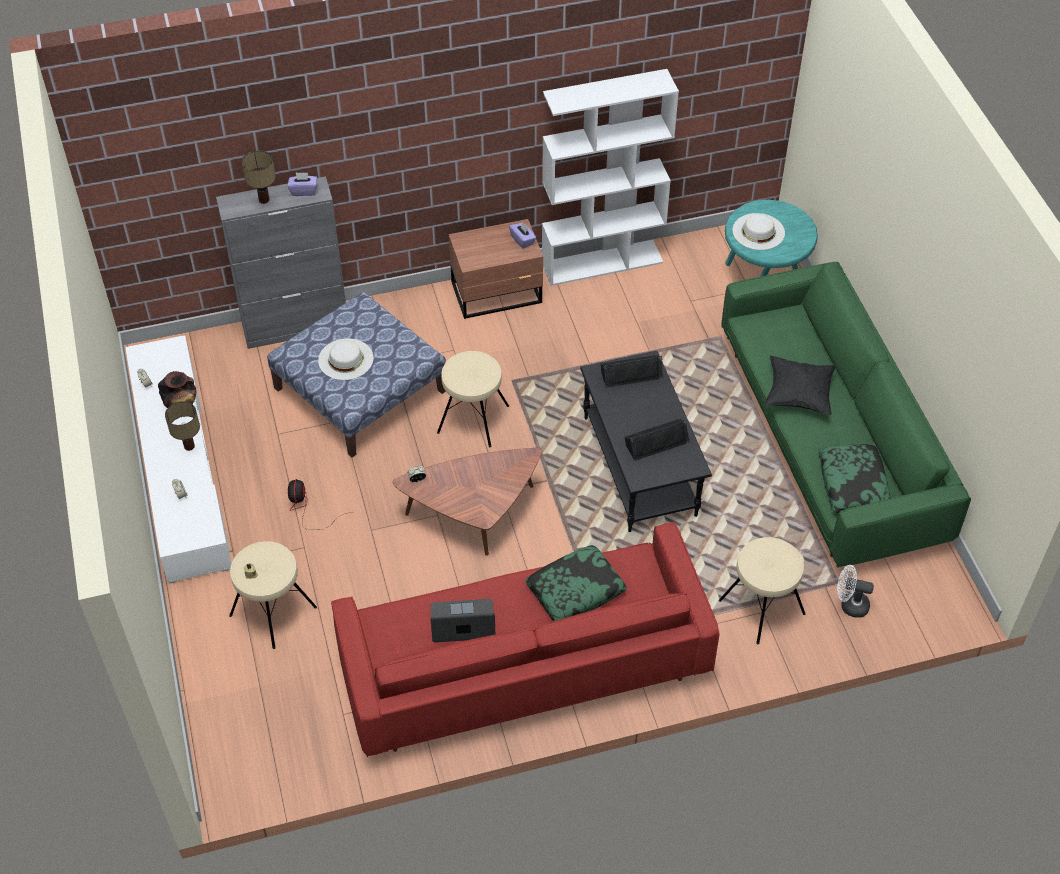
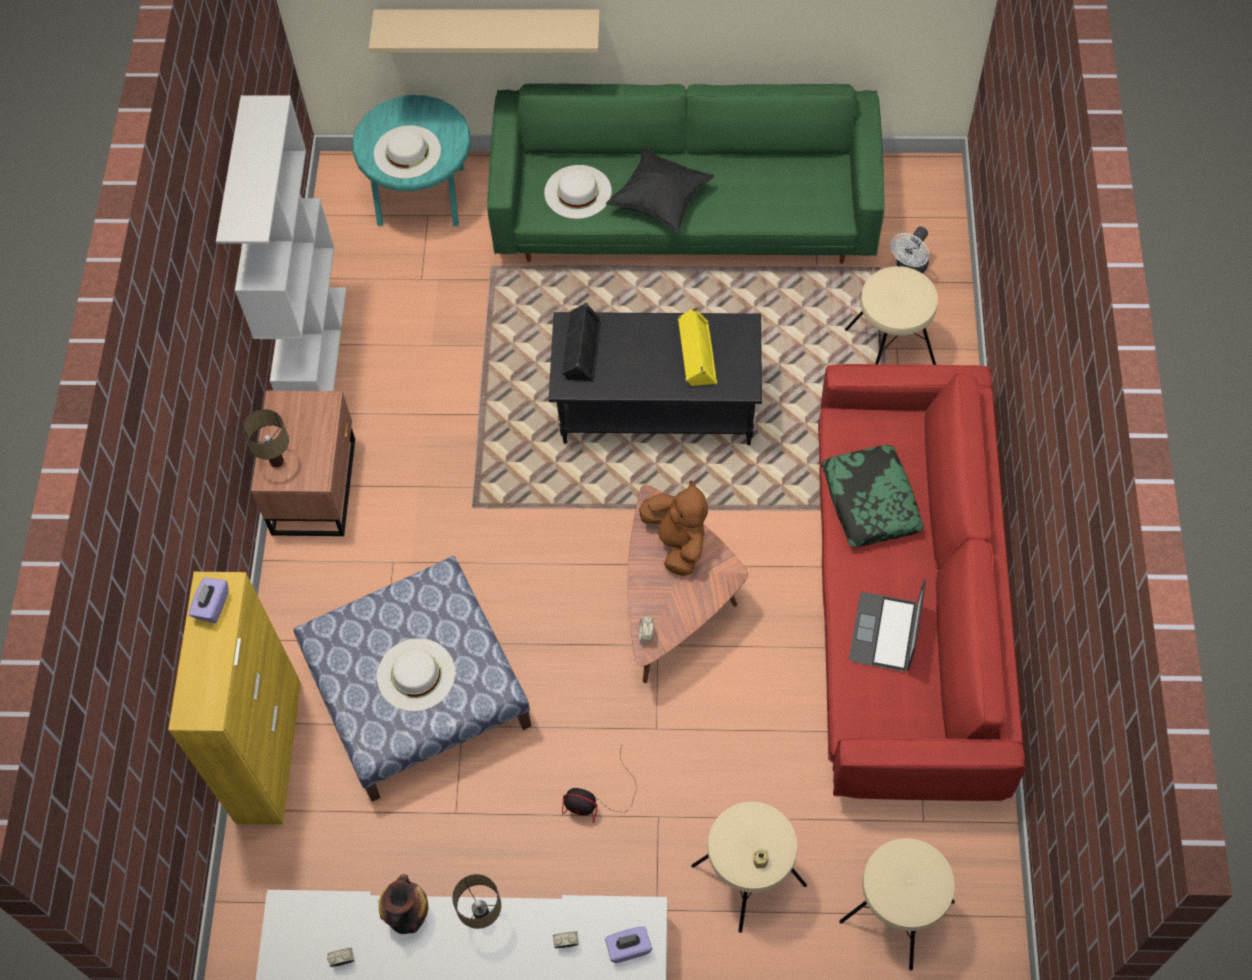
camera: 70 degrees left, 10 degrees up
grey cabinet [216,176,346,349] -> yellow cabinet [168,572,301,825]
table lamp [242,150,276,204] -> table lamp moved to [242,409,289,467]
beige stool [437,351,509,447] -> beige stool moved to [839,838,955,970]
purple tissue box [509,221,536,249] -> purple tissue box moved to [605,926,652,963]
black speaker [624,419,690,461] -> yellow speaker [677,307,717,386]
pillow [818,444,890,513] -> none
none -> beige shelf [369,9,600,53]
none -> white hat [544,165,612,219]
none -> brown plush toy [639,480,708,576]

